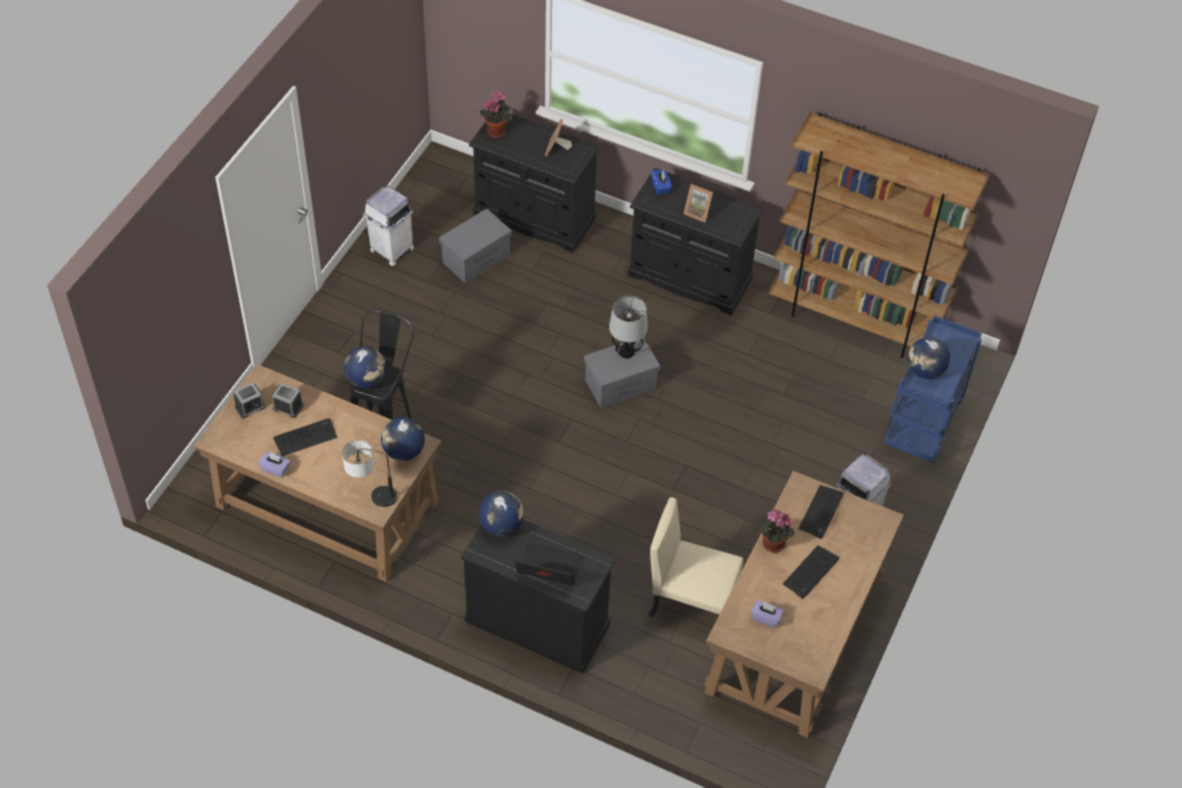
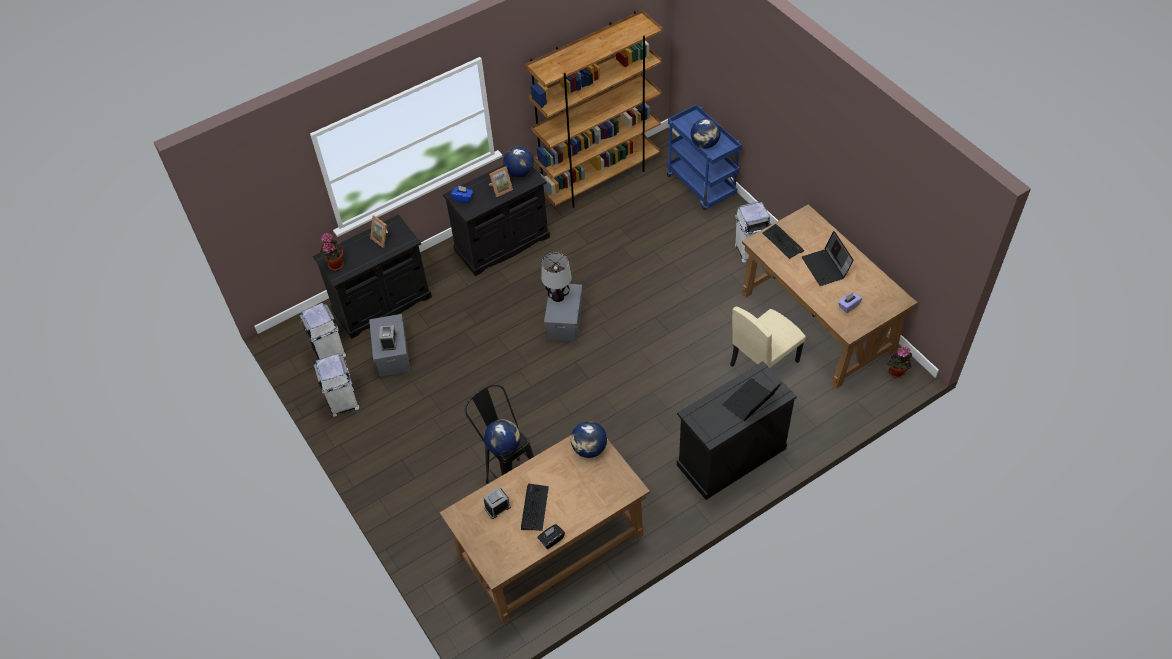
camera: 55 degrees left, 0 degrees up
alarm clock [233,382,266,419] -> alarm clock moved to [379,325,397,350]
purple tissue box [258,452,291,477] -> black tissue box [537,524,565,549]
table lamp [342,440,397,507] -> none
globe [479,491,524,536] -> globe moved to [503,146,534,177]
potted plant [758,509,795,553] -> potted plant moved to [887,346,912,378]
keyboard [783,545,839,599] -> laptop [802,231,854,286]
none -> white trash can [299,303,346,359]

